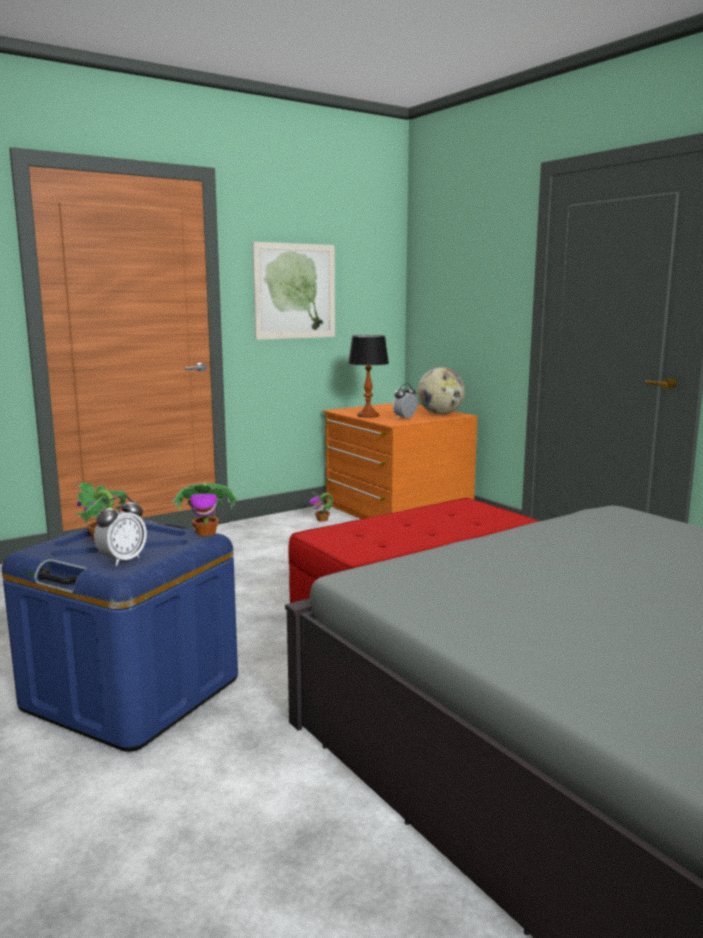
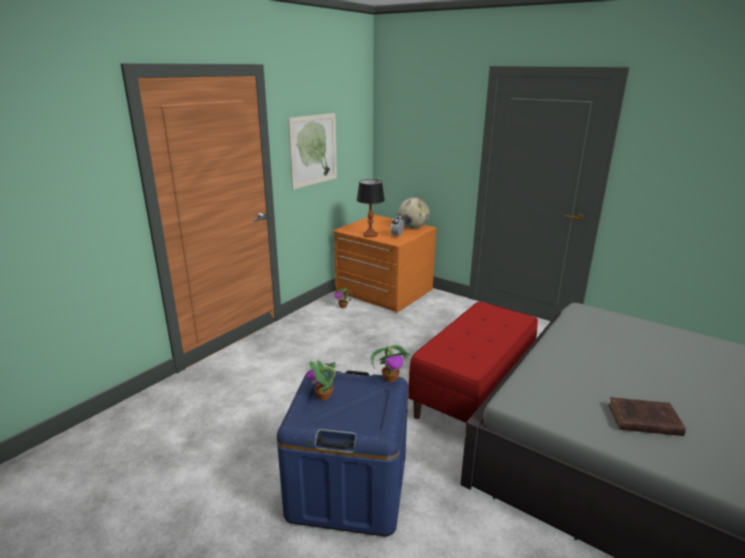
camera: 20 degrees left, 10 degrees up
alarm clock [94,495,147,566] -> none
none -> brown book [608,397,686,436]

